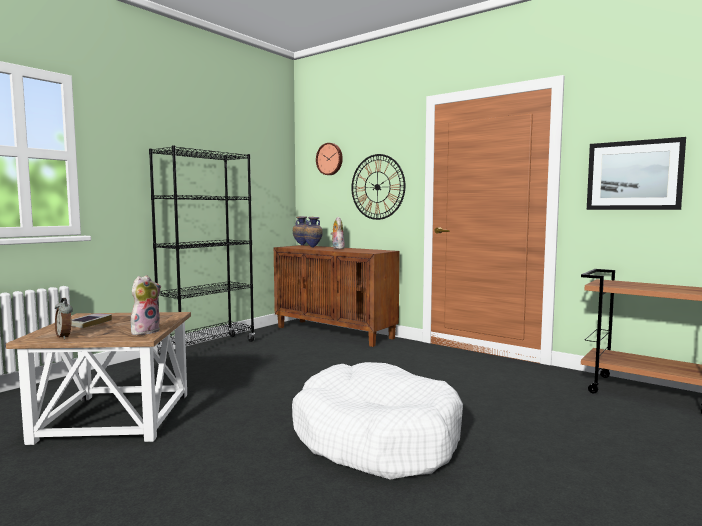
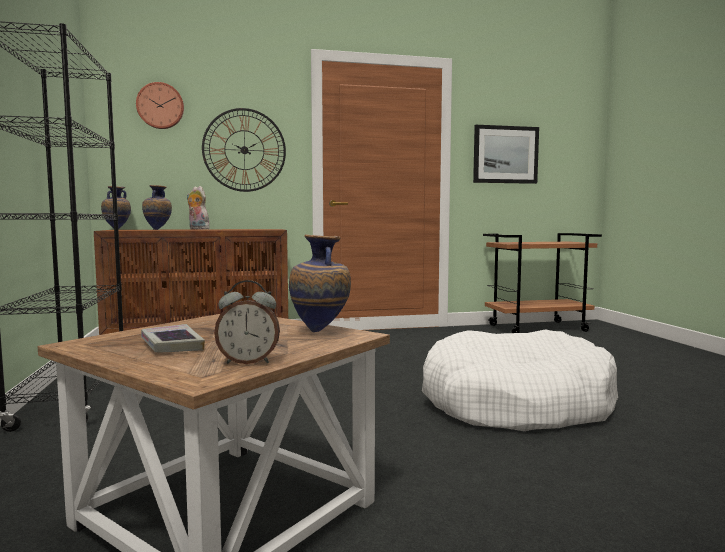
camera: 50 degrees left, 0 degrees up
plush toy [131,275,161,335] -> vase [289,234,351,332]

